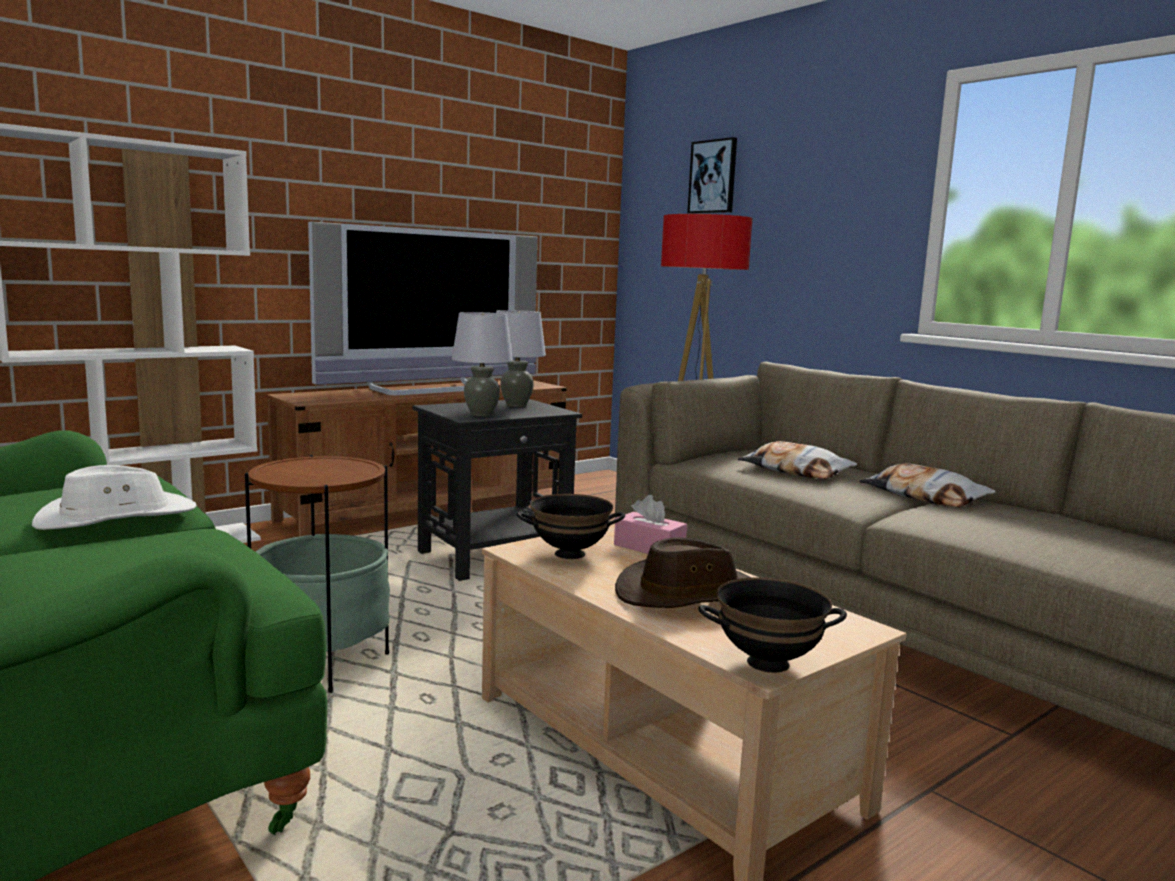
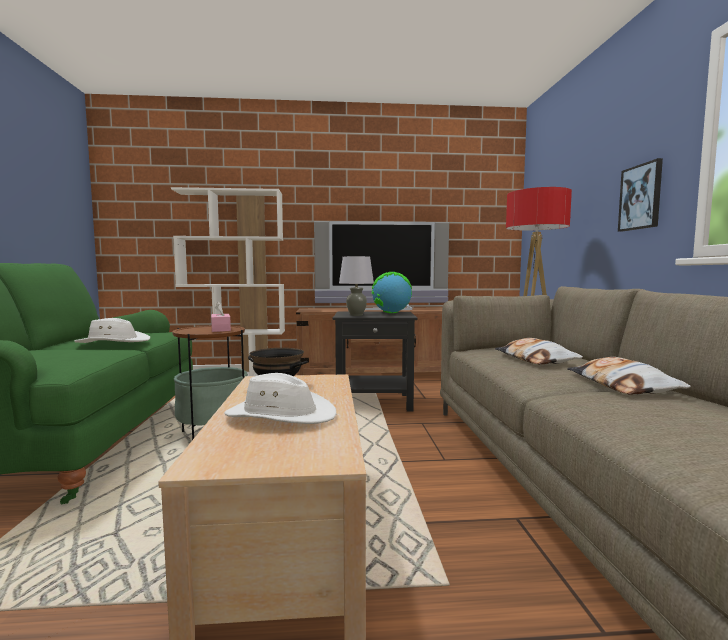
camera: 35 degrees right, 5 degrees down
grey table lamp [496,310,546,407] -> globe [371,272,412,313]
pink tissue box [614,495,687,554] -> pink tissue box moved to [211,302,231,332]
brown hat [615,537,752,608] -> white hat [224,373,337,424]
picture [687,137,737,214] -> picture moved to [618,158,663,232]
black bowl [698,578,847,673] -> none

